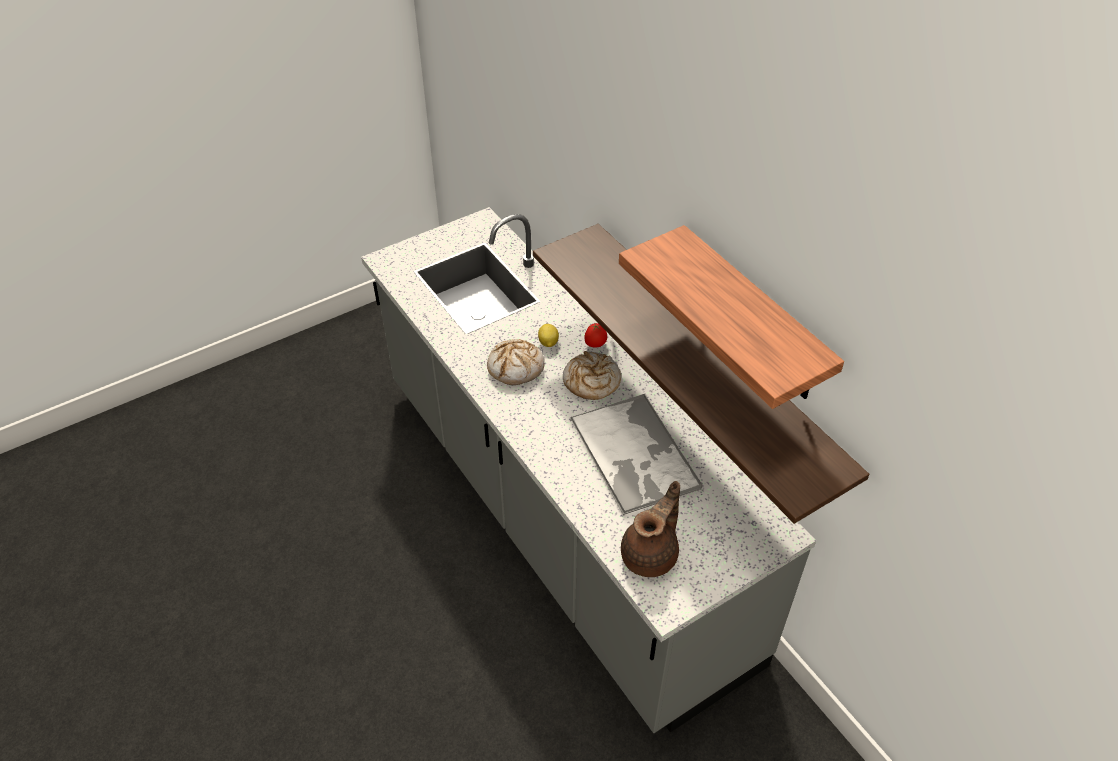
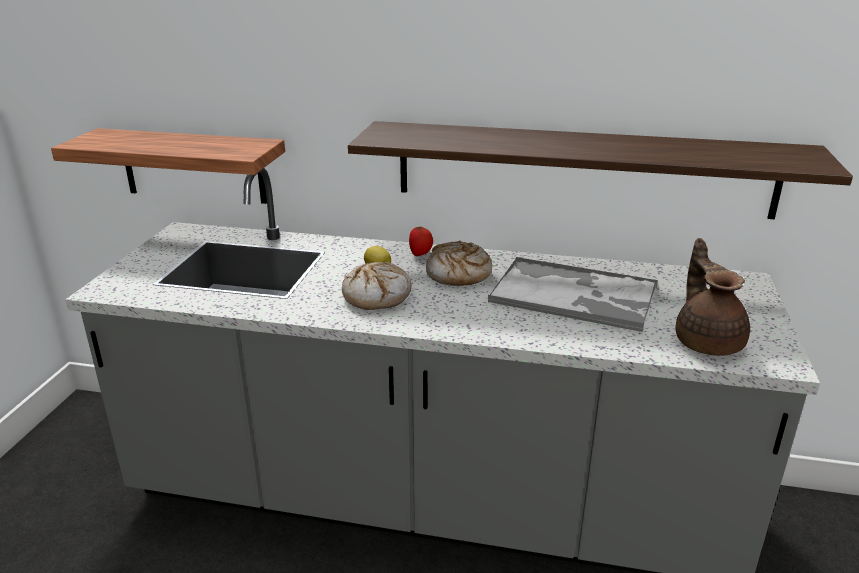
camera: 45 degrees left, 20 degrees down
shelf [619,225,844,409] -> shelf moved to [51,128,285,204]

